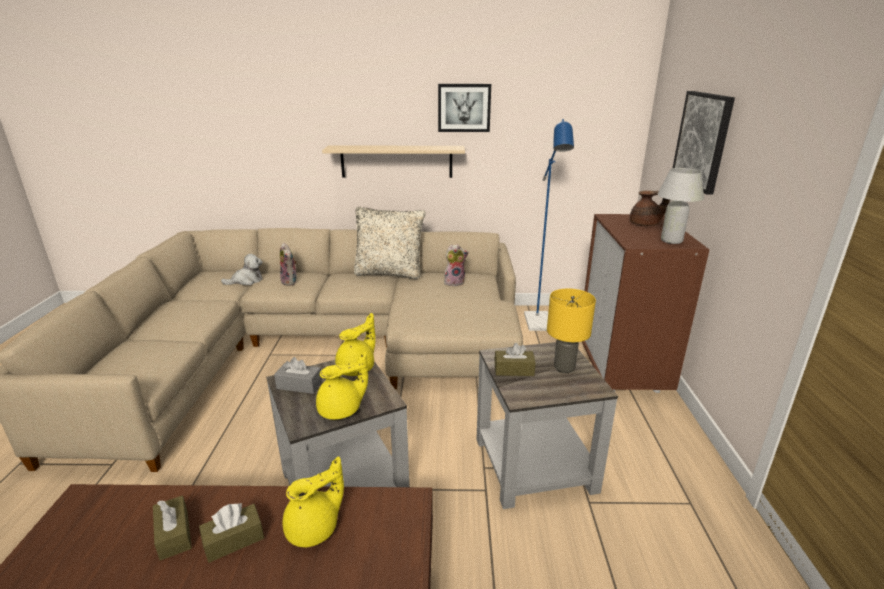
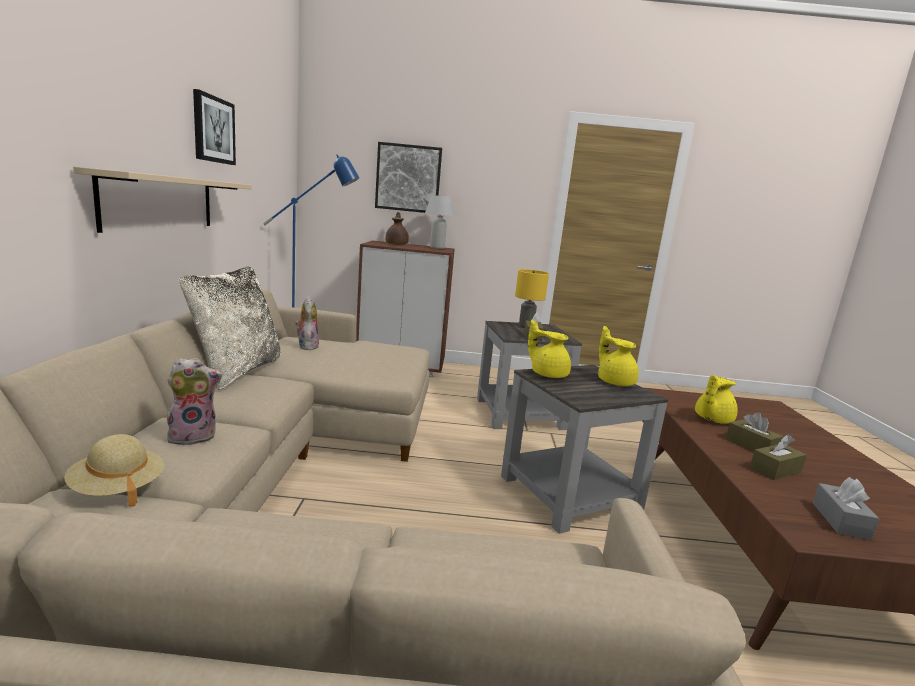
camera: 90 degrees left, 10 degrees down
plush toy [221,254,262,285] -> beige hat [64,434,164,506]
grey tissue box [274,357,322,394] -> grey tissue box moved to [813,477,880,540]
yellow teapot [282,456,344,547] -> yellow teapot turned 90 degrees counterclockwise [695,375,738,424]

